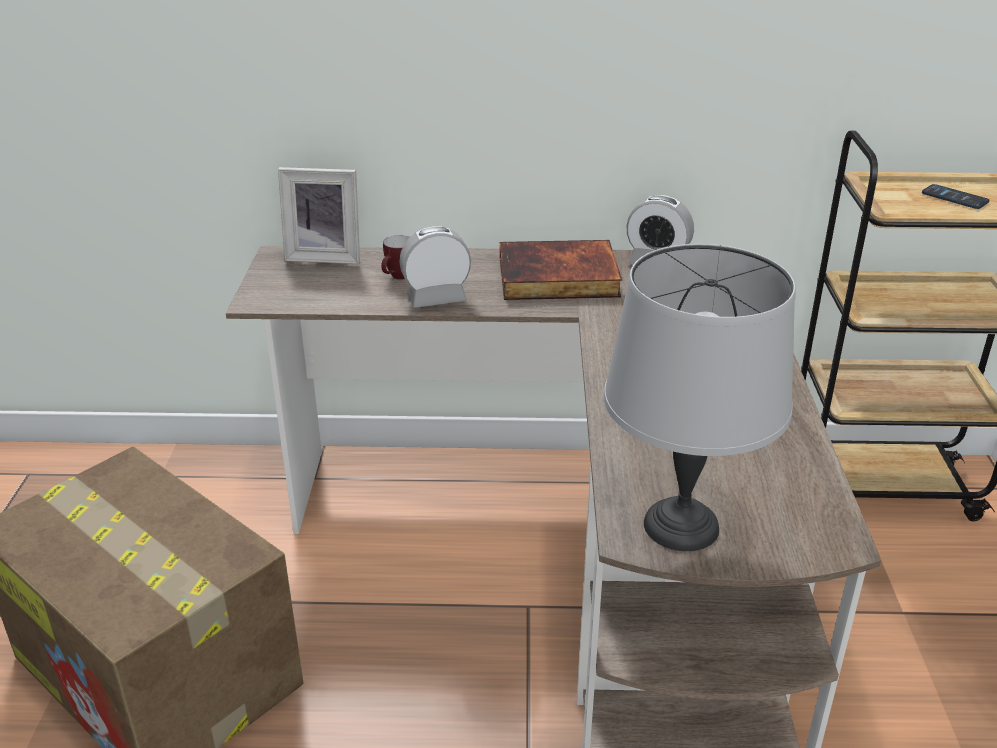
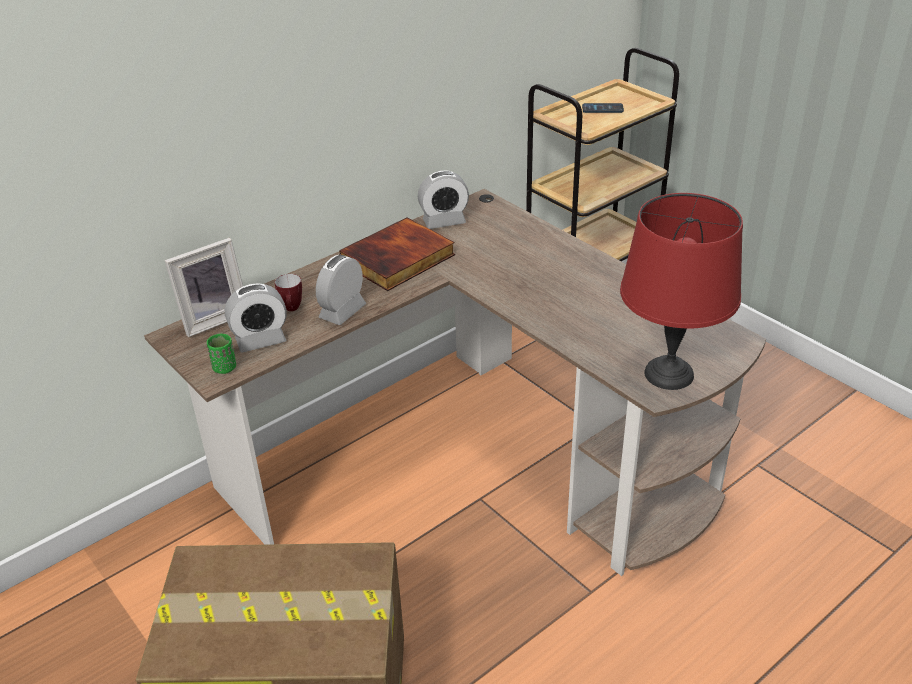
camera: 40 degrees left, 5 degrees up
grey table lamp [604,244,796,551] -> red table lamp [620,193,743,390]
none -> green cup [207,334,236,374]
none -> alarm clock [225,283,287,353]

